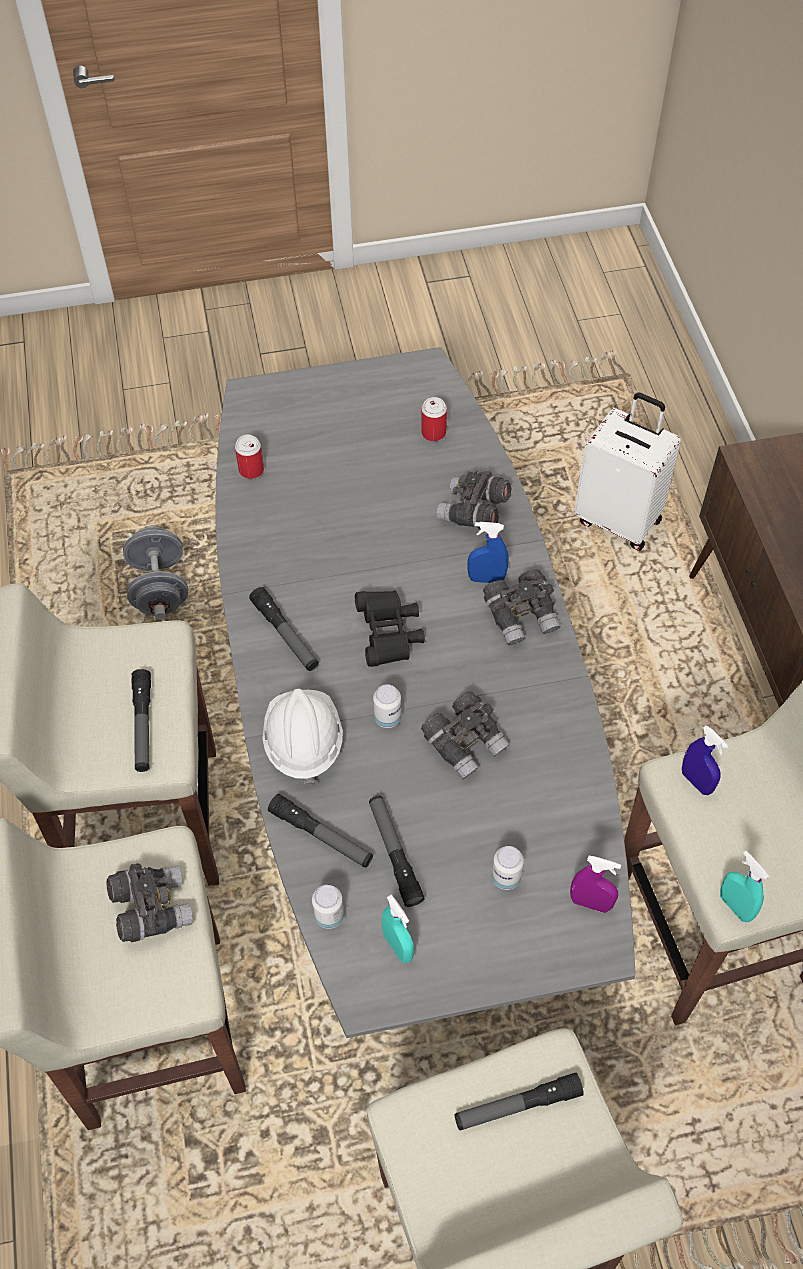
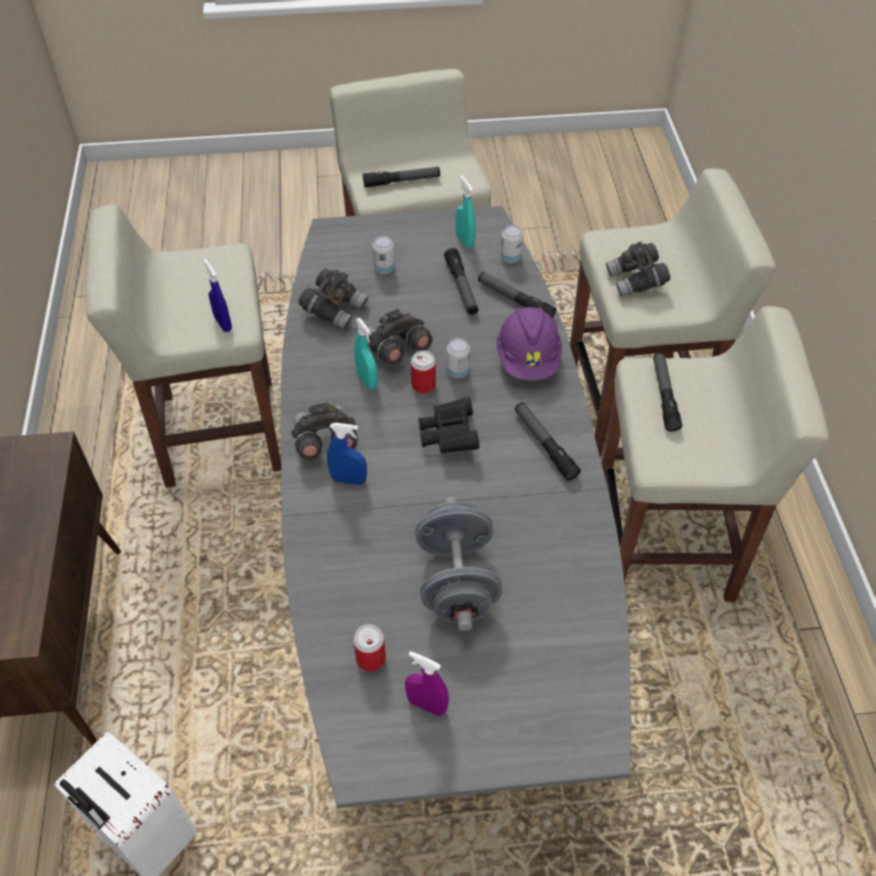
camera: 175 degrees left, 5 degrees down
grey dumbbell [123,525,188,619] -> grey dumbbell moved to [415,497,502,631]
can [235,435,264,479] -> can moved to [411,351,436,393]
white hard hat [262,689,343,785] -> purple hard hat [496,307,562,381]
grey binoculars [436,471,511,530] -> grey binoculars moved to [298,268,368,330]
purple spray bottle [570,856,621,913] -> purple spray bottle moved to [405,651,449,716]
turquoise spray bottle [720,851,769,922] -> turquoise spray bottle moved to [354,318,378,389]

